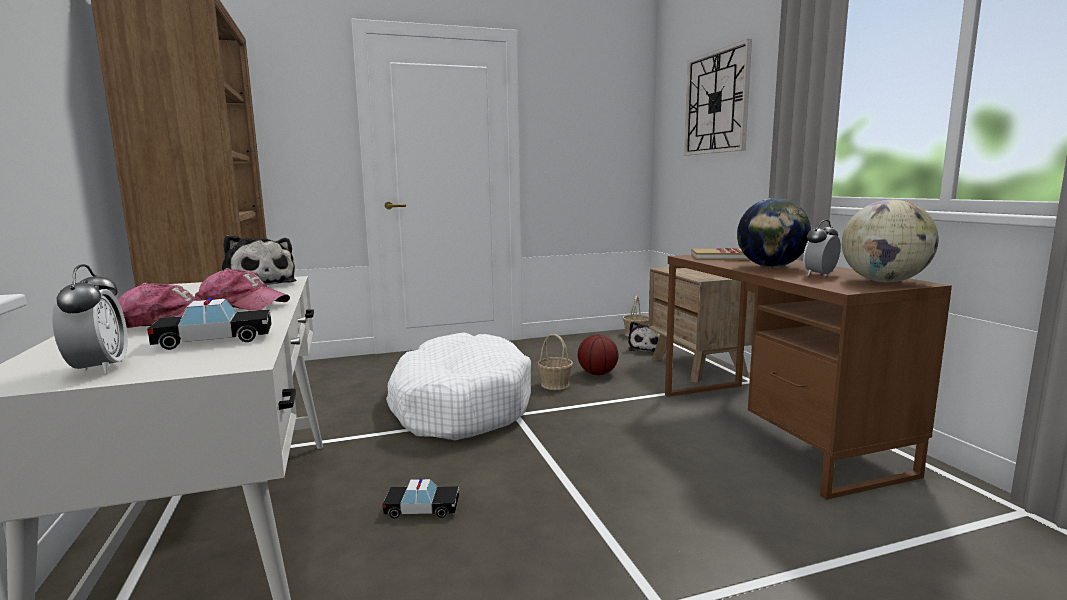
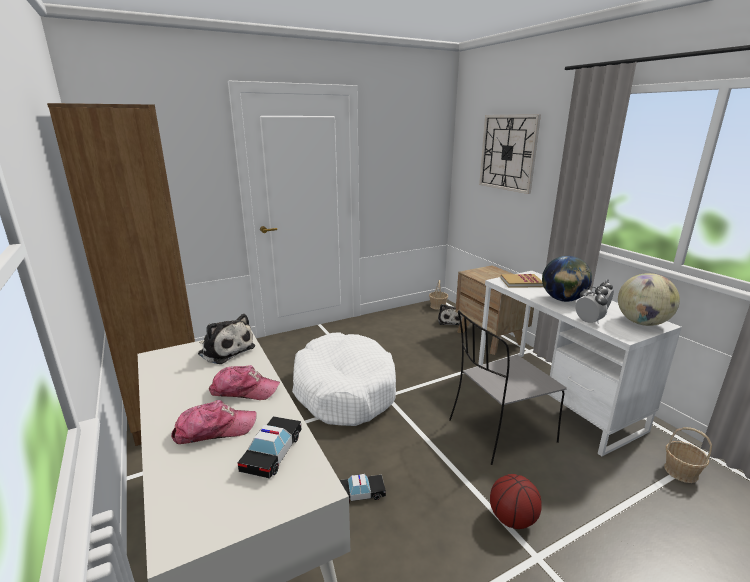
camera: 10 degrees left, 10 degrees up
alarm clock [52,264,128,374] -> alarm clock moved to [576,286,608,324]
toy car [147,298,272,350] -> toy car turned 45 degrees counterclockwise [237,416,302,479]
basket [537,334,573,390] -> basket moved to [664,427,712,483]
basketball [578,334,619,375] -> basketball moved to [490,474,542,529]
brown desk [665,255,952,500] -> white desk [478,271,682,456]
none -> grey chair [449,310,567,465]

